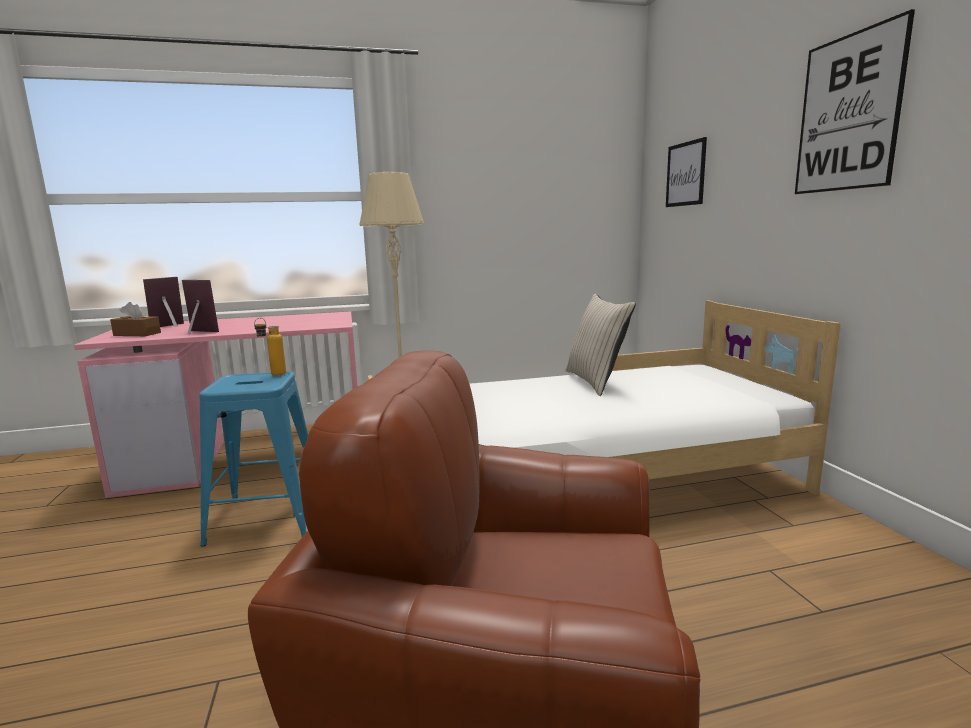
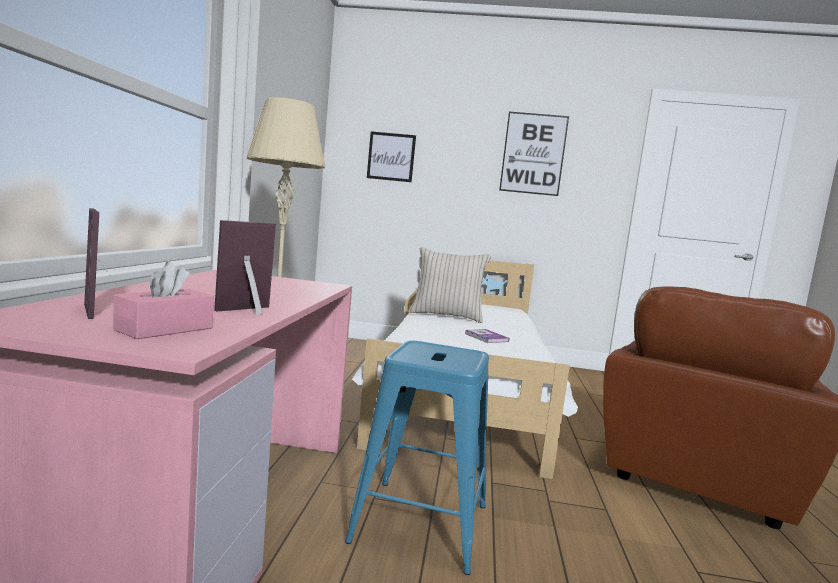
camera: 70 degrees left, 5 degrees down
brown tissue box [110,302,161,336] -> pink tissue box [113,262,214,339]
bottle [254,318,286,375] -> none
none -> book [465,329,509,343]

